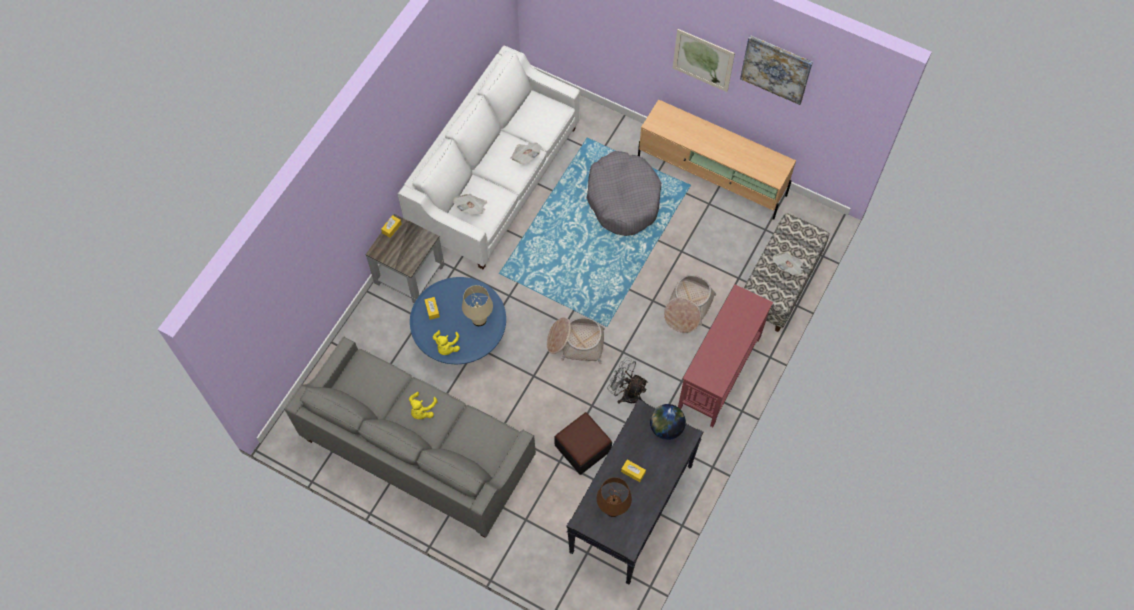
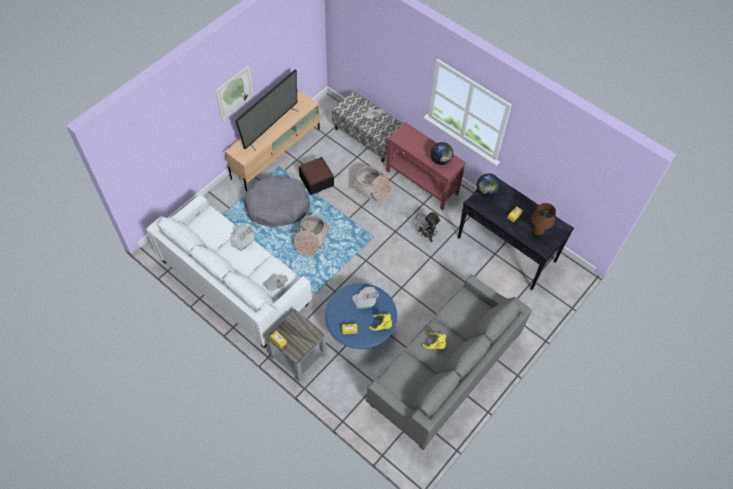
camera: 80 degrees left, 5 degrees down
beige table lamp [462,285,493,326] -> newspaper [352,287,379,309]
basket [547,317,605,364] -> basket moved to [294,215,330,256]
ottoman [554,412,612,475] -> ottoman moved to [299,157,334,195]
picture [740,35,813,105] -> none
none -> television [235,70,298,150]
none -> globe [431,142,453,165]

